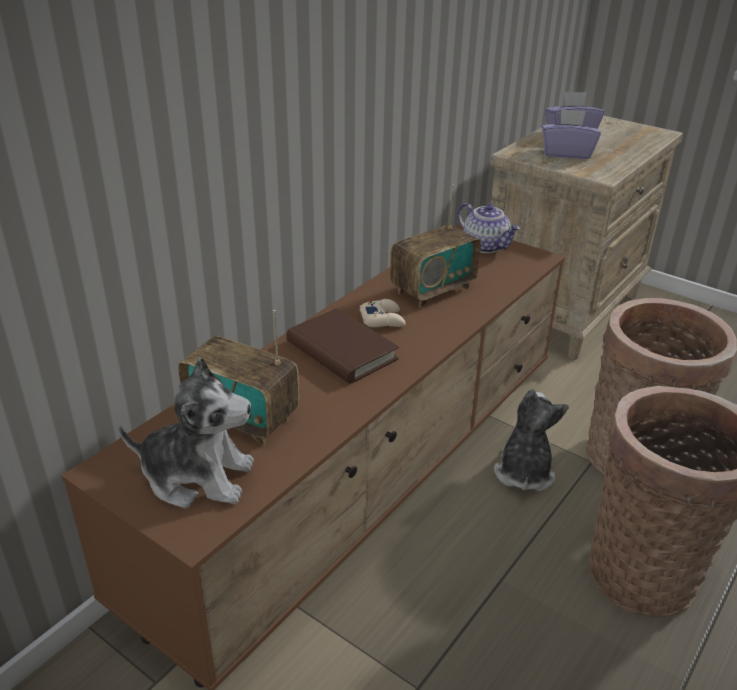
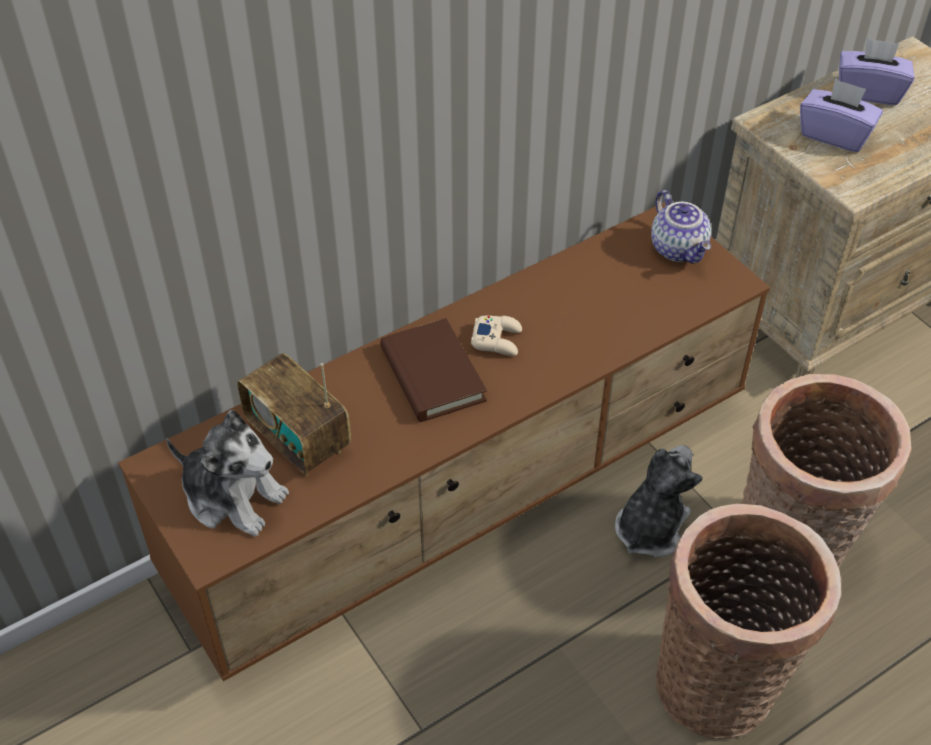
camera: 20 degrees right, 15 degrees up
radio [390,185,481,308] -> none

